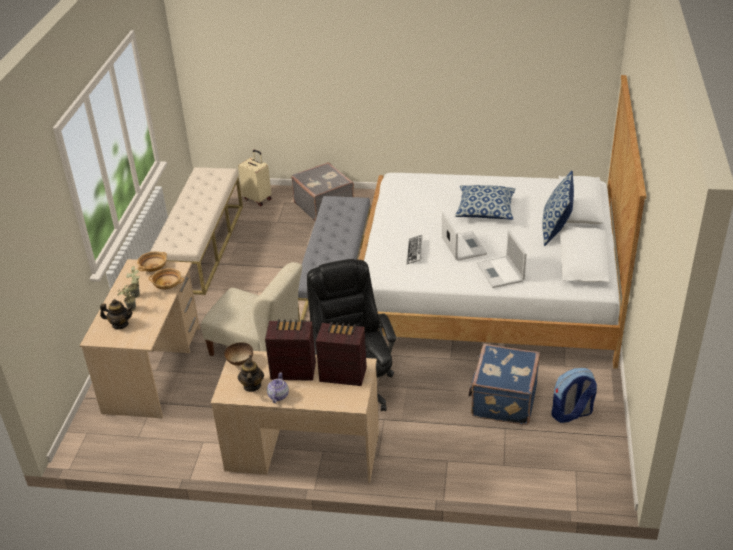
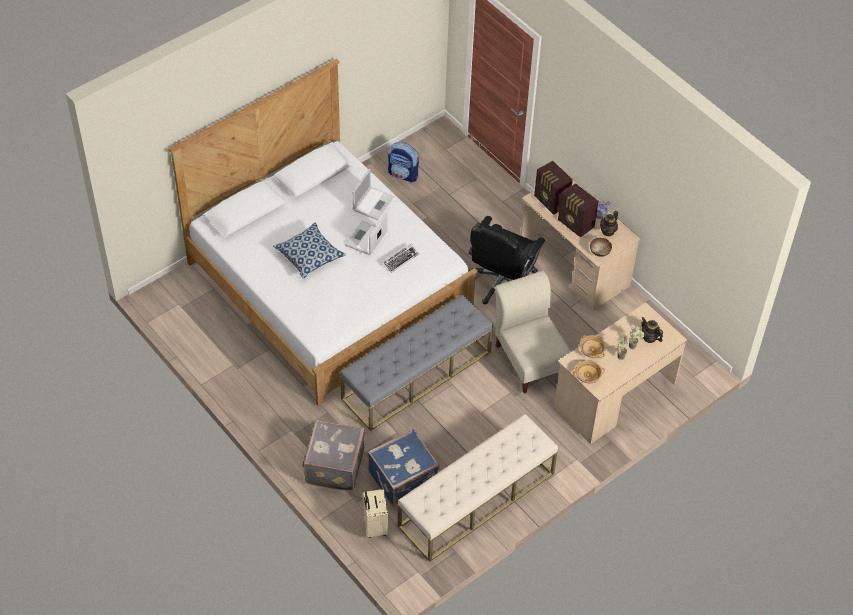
camera: 140 degrees left, 15 degrees up
blue suitcase [468,344,540,425] -> blue suitcase moved to [368,429,439,506]
pillow [542,171,574,246] -> none

